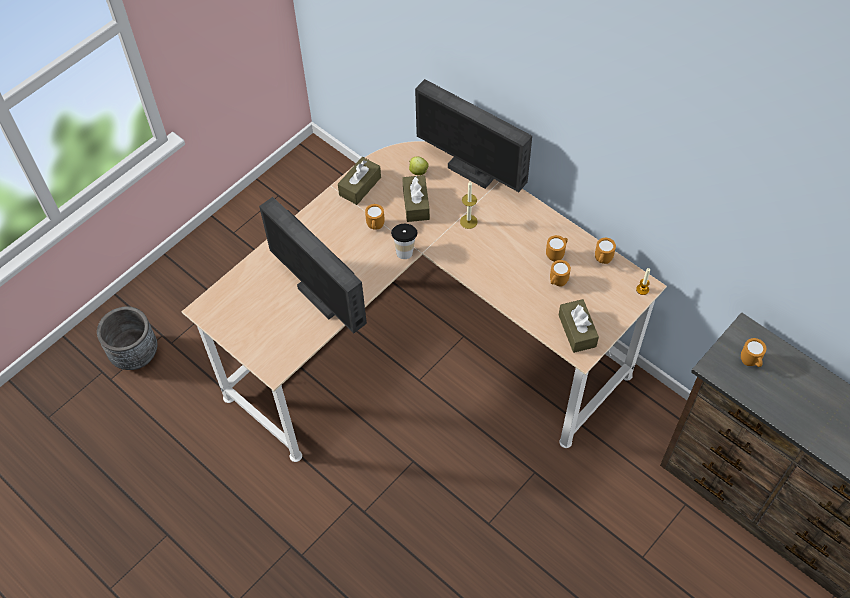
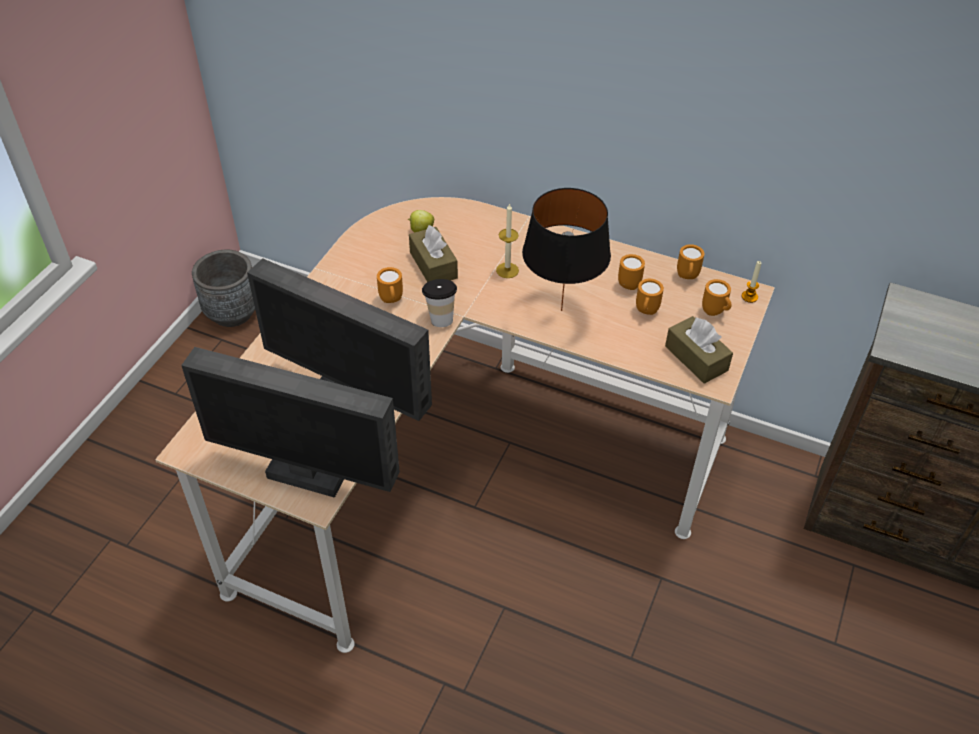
camera: 20 degrees left, 10 degrees down
grey planter [97,306,157,370] -> grey planter moved to [192,250,255,327]
brown tissue box [338,157,381,205] -> none
monitor [415,79,532,192] -> monitor moved to [181,347,400,498]
orange mug [741,338,766,367] -> orange mug moved to [702,279,731,316]
none -> black table lamp [522,188,611,311]

